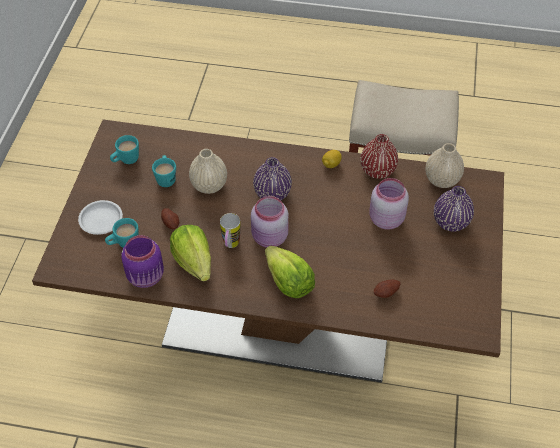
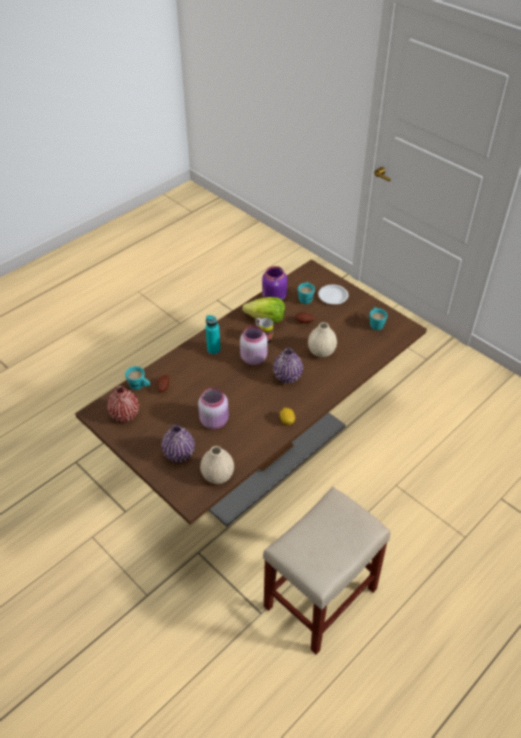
camera: 125 degrees right, 5 degrees down
turquoise mug [152,155,176,187] -> turquoise mug moved to [125,366,150,390]
lettuce [265,246,315,298] -> turquoise bottle [206,315,221,355]
red vase [360,134,398,179] -> red vase moved to [107,386,139,422]

